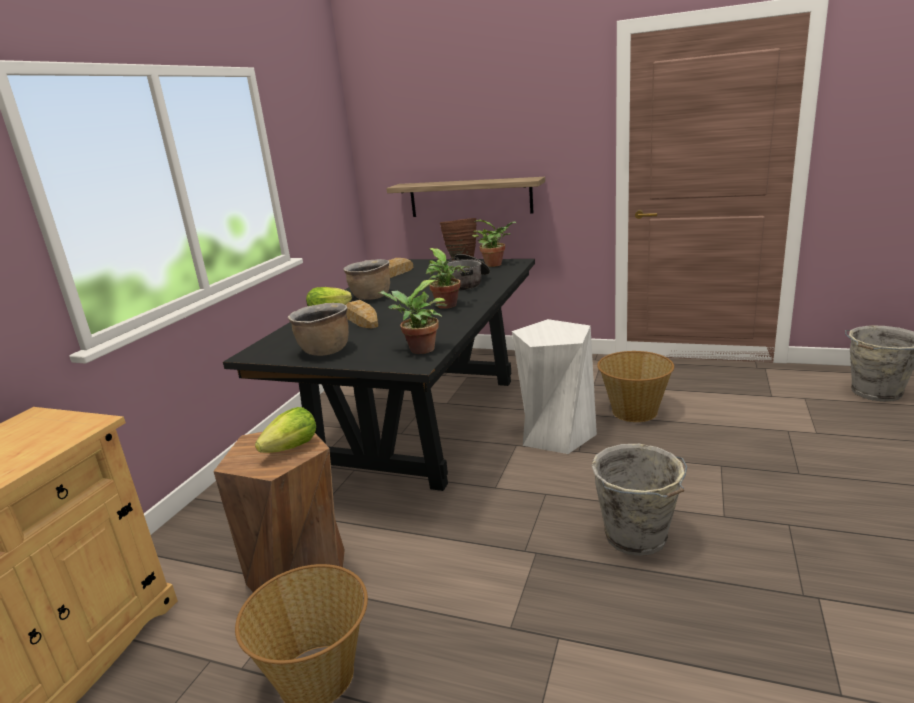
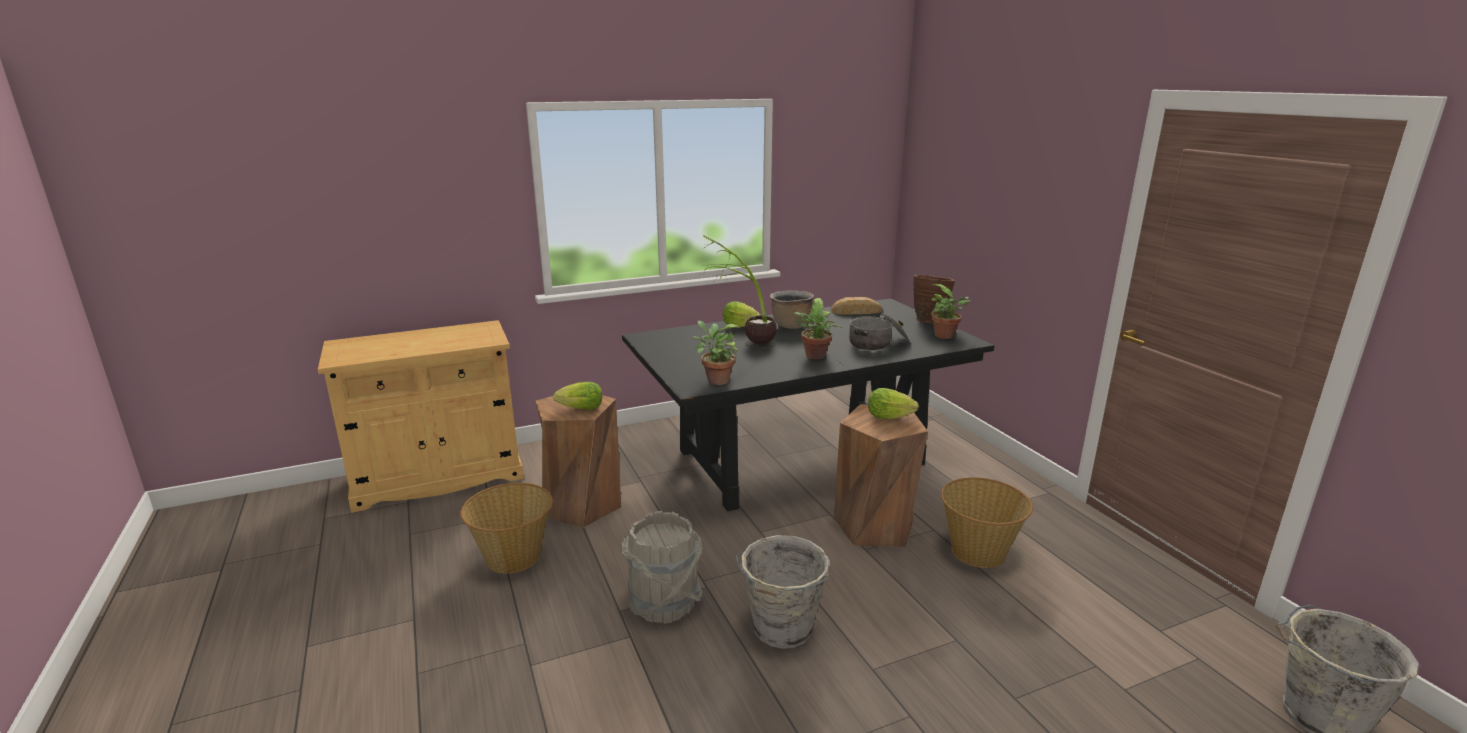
camera: 45 degrees right, 0 degrees up
brown cooking pot [288,303,349,356] -> none
bread [346,300,378,329] -> potted plant [702,235,777,349]
shelf [386,177,545,217] -> none
white stool [512,319,597,454] -> brown stool [834,404,928,547]
none -> grey bucket [622,511,702,624]
none -> lettuce [868,388,919,419]

